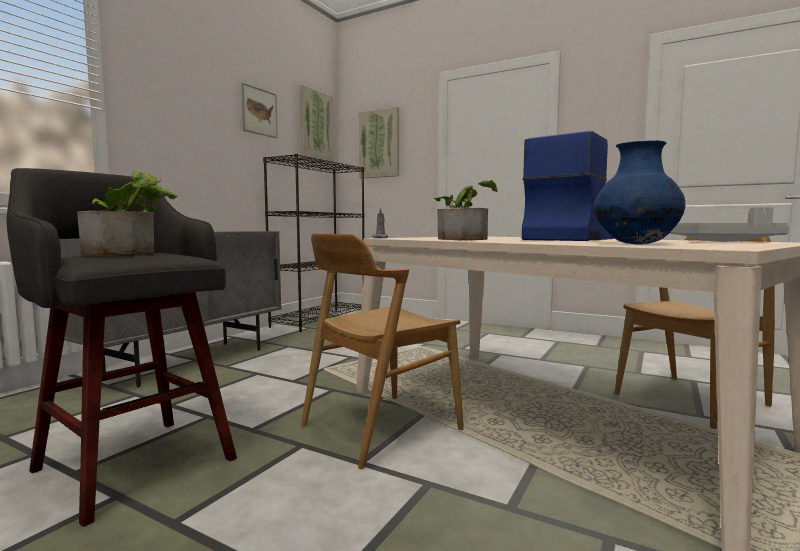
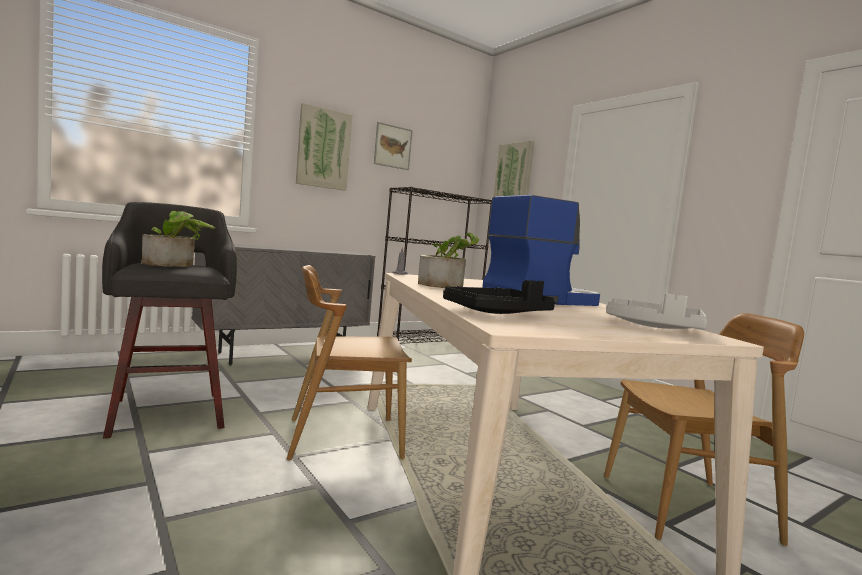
camera: 25 degrees right, 0 degrees up
picture [299,84,334,162] -> picture moved to [296,103,352,191]
blue vase [594,140,685,245] -> black tray [443,280,555,314]

